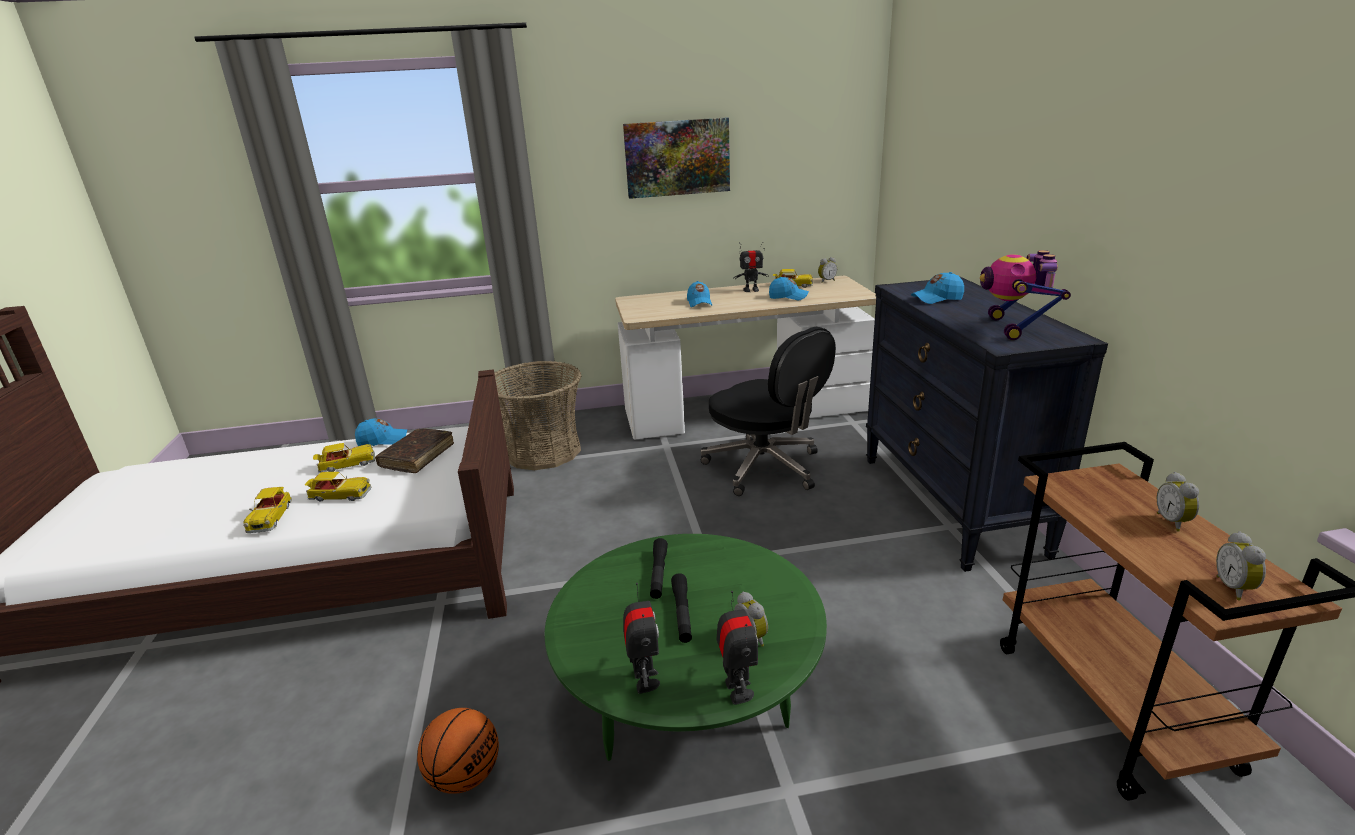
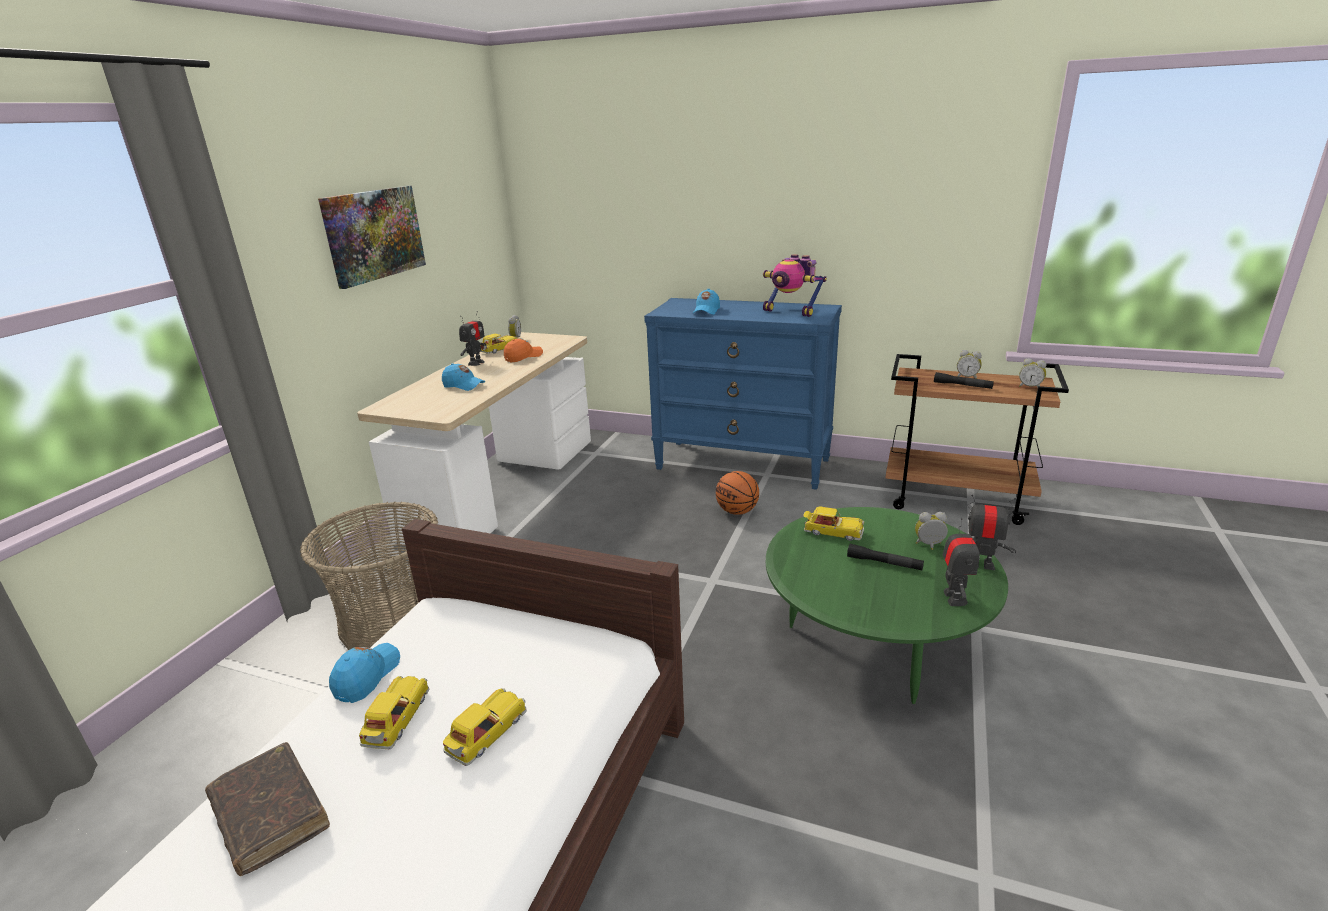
camera: 60 degrees left, 0 degrees up
toy car [243,487,292,533] -> toy car moved to [803,506,864,541]
brown book [375,428,454,473] -> brown book moved to [205,742,330,876]
basketball [417,708,499,794] -> basketball moved to [716,471,759,515]
toy robot [623,583,660,694] -> toy robot turned 75 degrees clockwise [943,518,980,606]
black flashlight [650,538,668,599] -> black flashlight moved to [934,372,994,389]
black office chair [701,327,836,496] -> none
blue cap [769,277,809,300] -> orange cap [504,339,543,362]
black dresser [866,277,1108,572] -> blue dresser [644,298,842,490]

